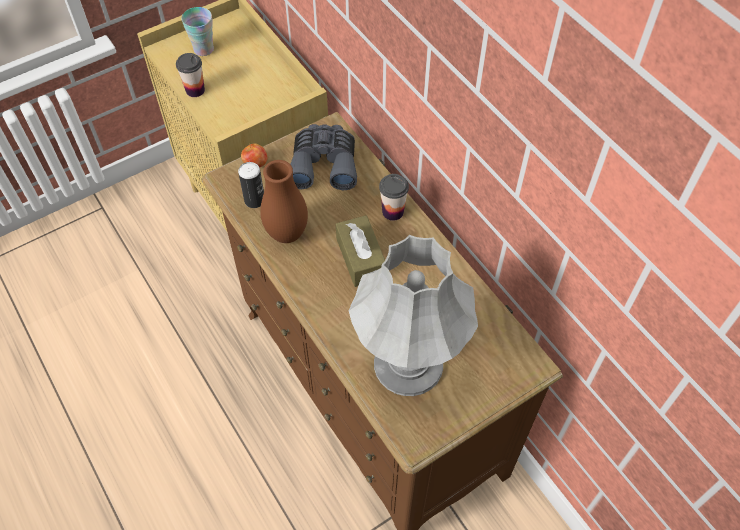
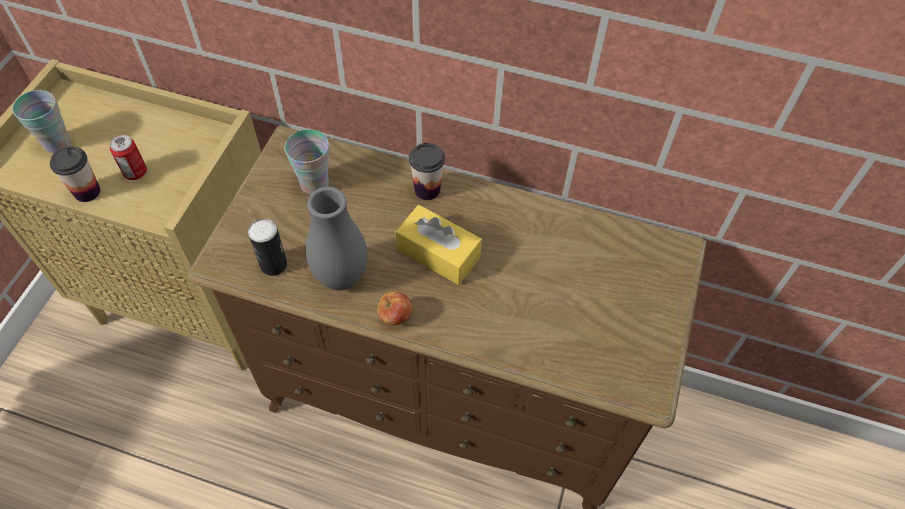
camera: 40 degrees left, 0 degrees up
apple [241,143,267,167] -> apple moved to [377,292,413,325]
brown vase [260,160,308,243] -> grey vase [306,187,367,290]
grey binoculars [290,124,357,190] -> cup [285,129,329,194]
brown tissue box [336,215,385,287] -> yellow tissue box [396,205,482,285]
grey table lamp [349,235,478,396] -> none
none -> can [110,135,147,180]

